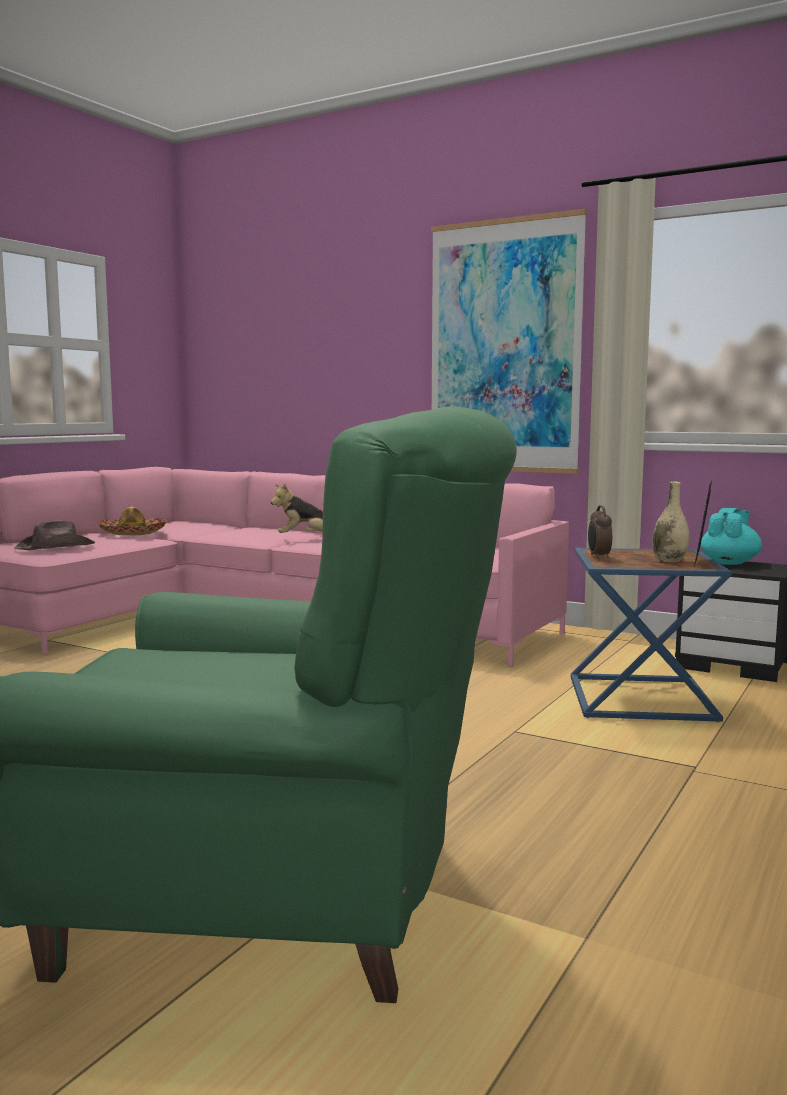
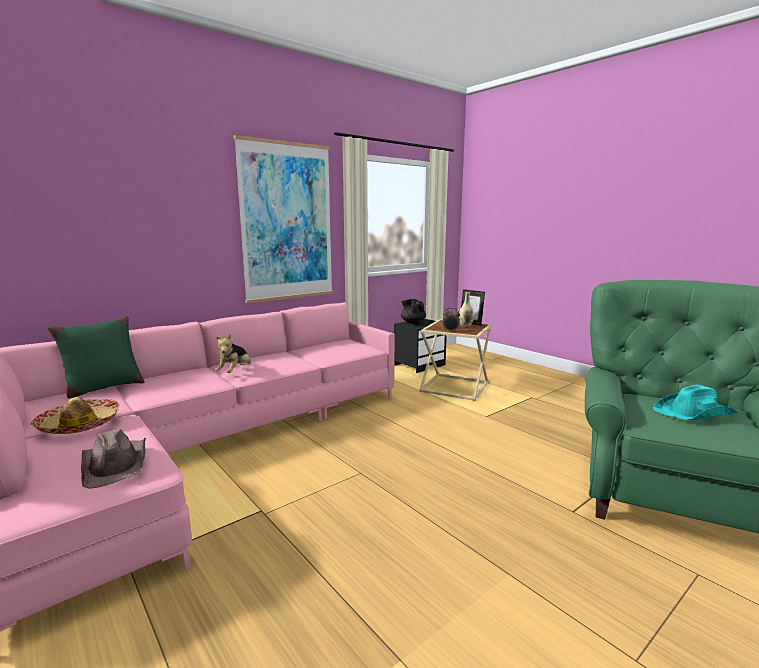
camera: 70 degrees left, 5 degrees up
blue side table [571,548,732,723] -> beige side table [419,319,492,401]
turquoise teapot [700,508,762,565] -> black teapot [401,299,426,324]
none -> green pillow [47,316,145,399]
none -> turquoise hat [653,385,738,420]

